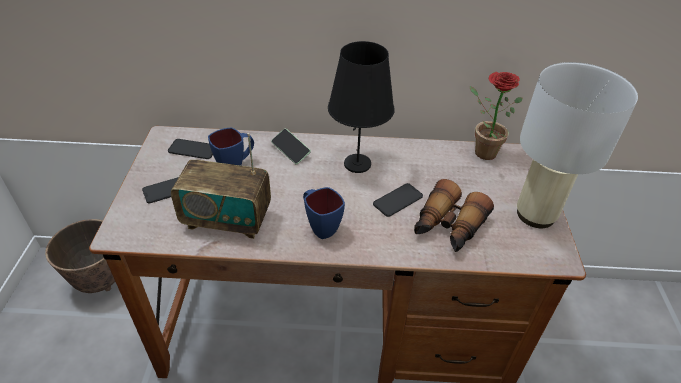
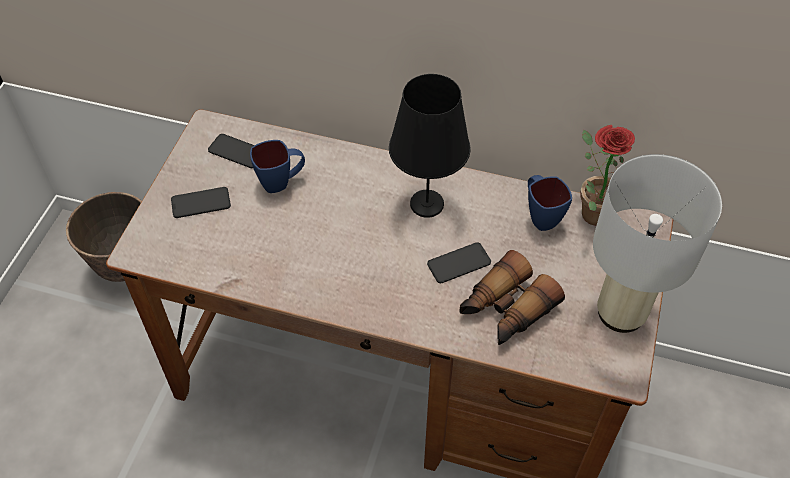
camera: 15 degrees right, 10 degrees up
radio [171,133,271,239] -> none
phone [271,129,311,164] -> none
blue mug [303,187,345,239] -> blue mug moved to [528,175,572,231]

